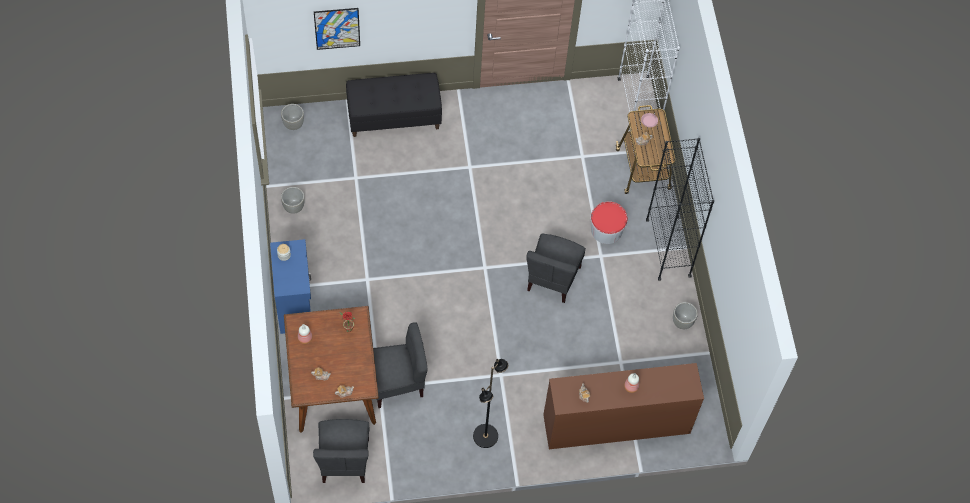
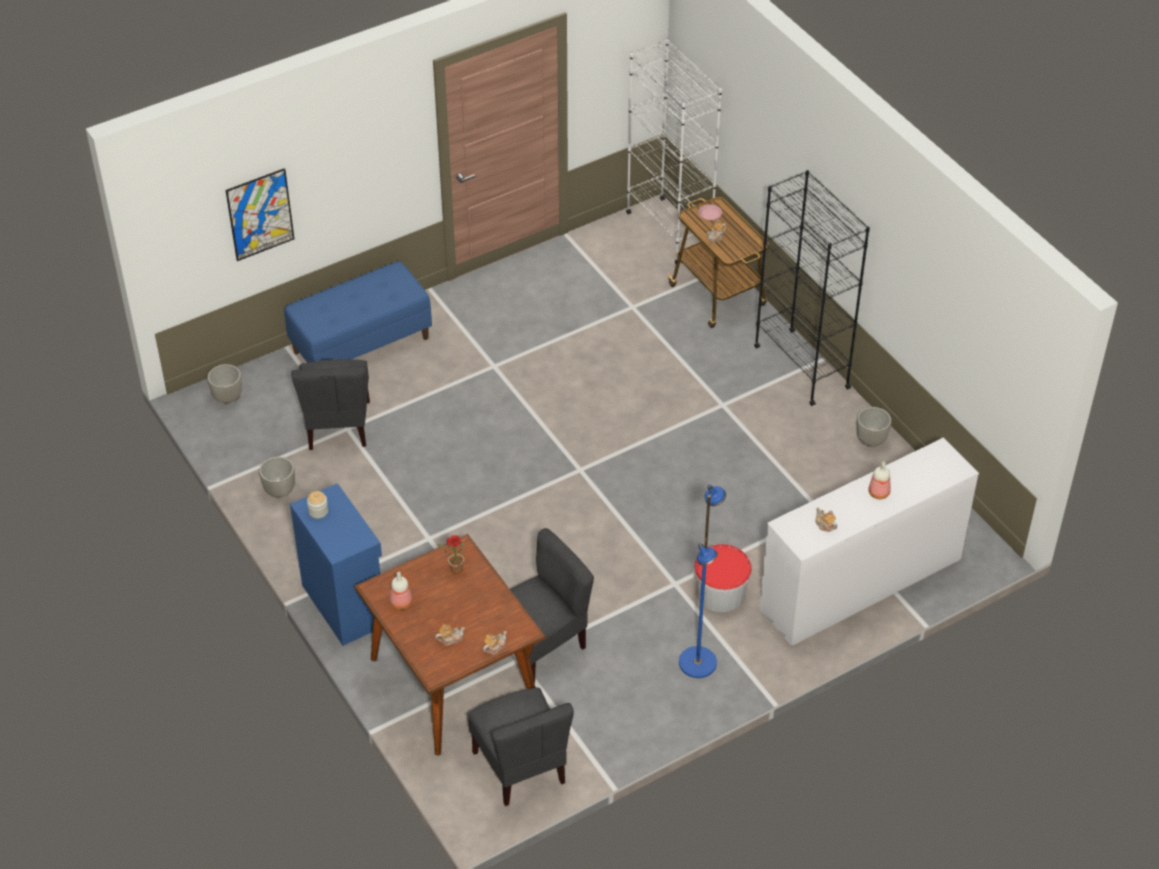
camera: 20 degrees left, 15 degrees down
black bench [346,73,442,137] -> blue bench [284,261,432,363]
black floor lamp [473,359,508,448] -> blue floor lamp [679,484,726,678]
grey chair [526,234,586,303] -> grey chair moved to [291,359,370,450]
brown dresser [543,363,704,449] -> white dresser [759,438,979,646]
bucket [590,202,628,244] -> bucket moved to [693,544,752,612]

